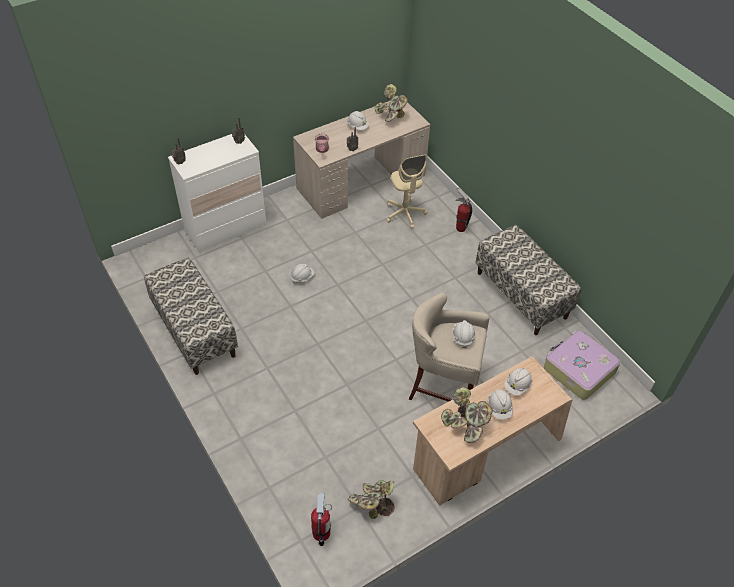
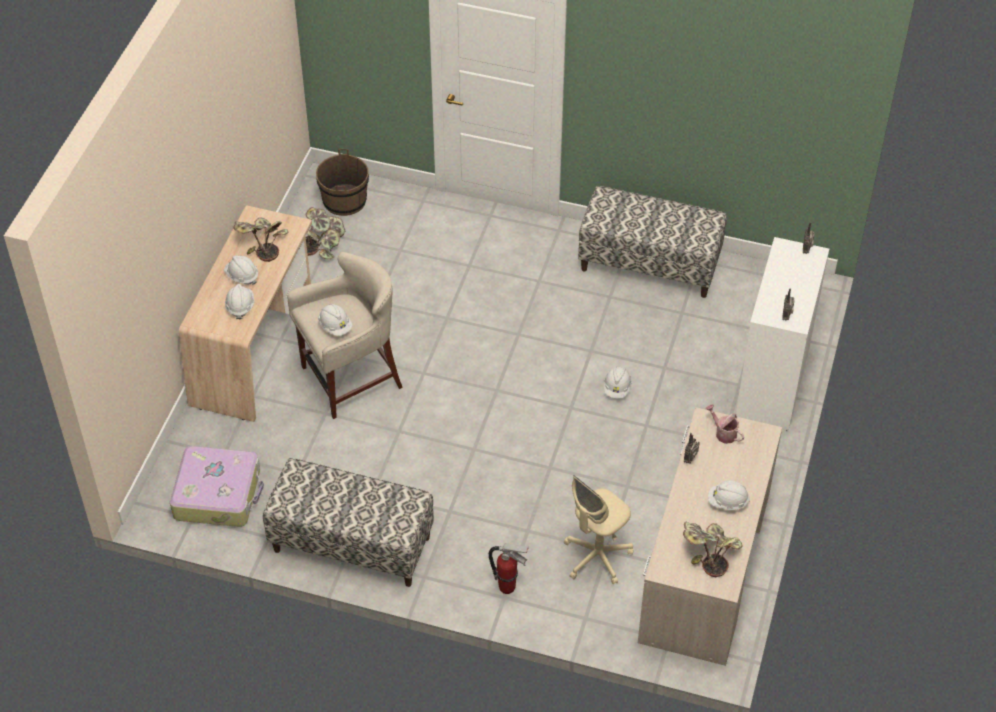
camera: 140 degrees right, 0 degrees up
fire extinguisher [311,493,332,546] -> brown bucket [316,149,369,216]
beige office chair [386,154,427,229] -> beige office chair turned 75 degrees counterclockwise [564,475,634,584]

